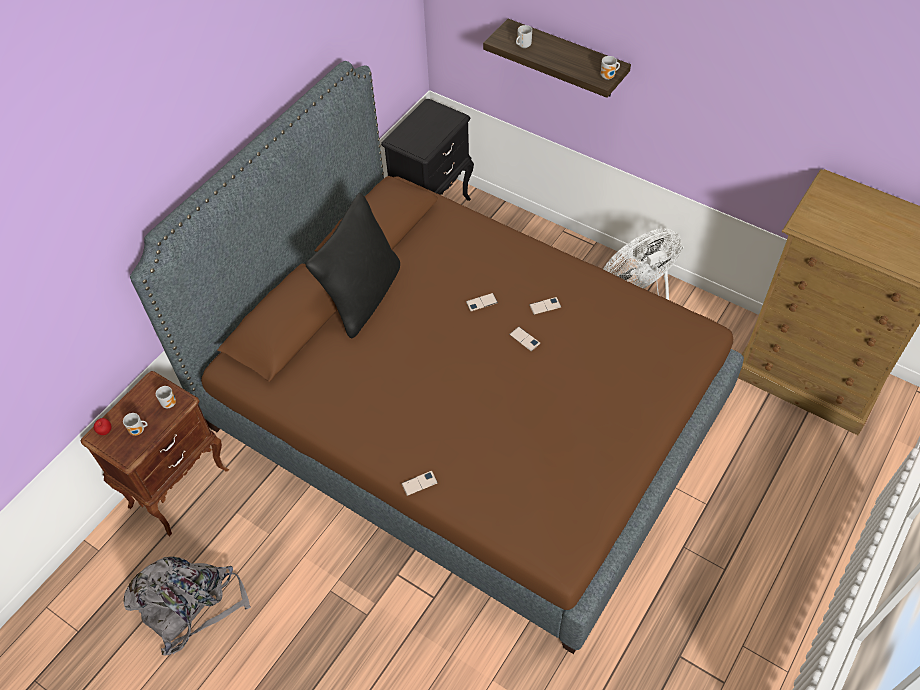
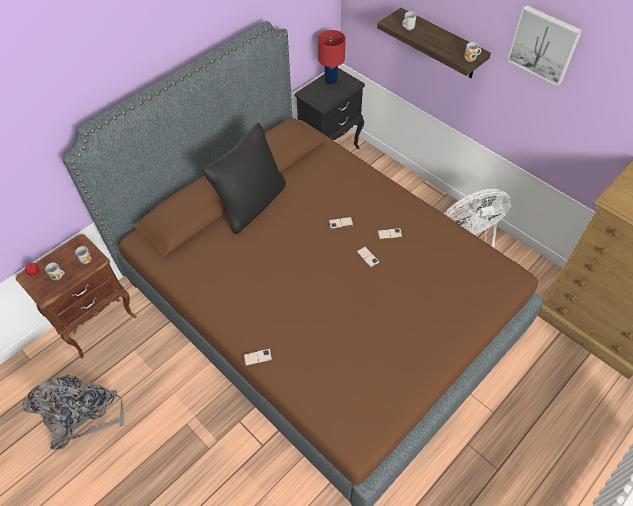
camera: 10 degrees right, 0 degrees up
none -> red table lamp [318,30,346,85]
none -> picture [507,5,582,87]

